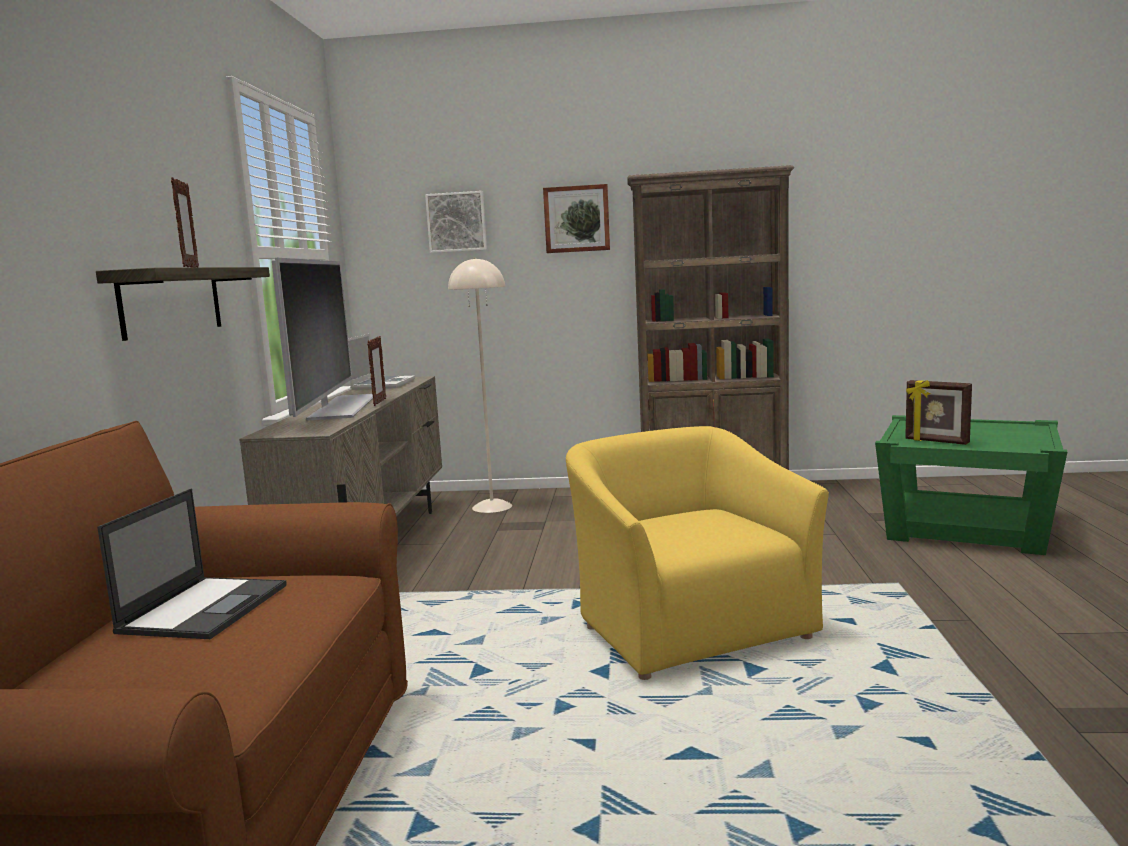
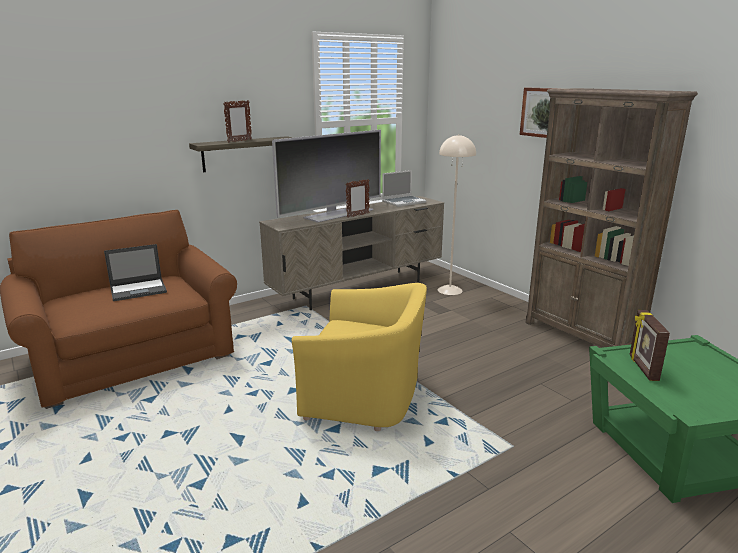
camera: 50 degrees right, 10 degrees up
picture [425,191,487,253] -> none
yellow armchair [566,426,829,680] -> yellow armchair turned 75 degrees clockwise [292,283,427,431]

